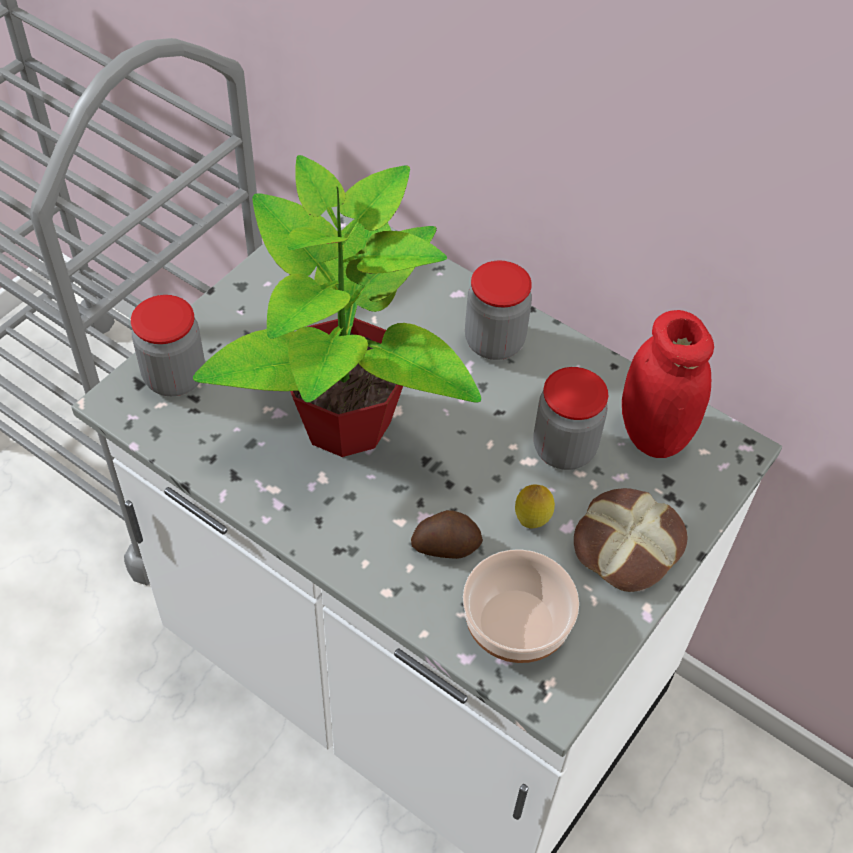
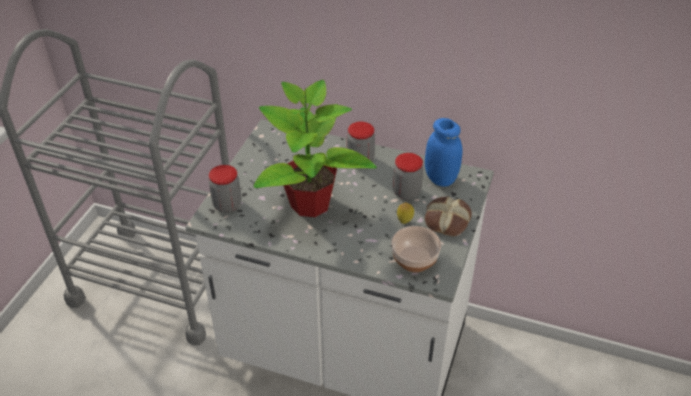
camera: 15 degrees left, 10 degrees down
potato [411,510,483,559] -> none
red jar [622,310,714,458] -> blue jar [425,118,462,187]

